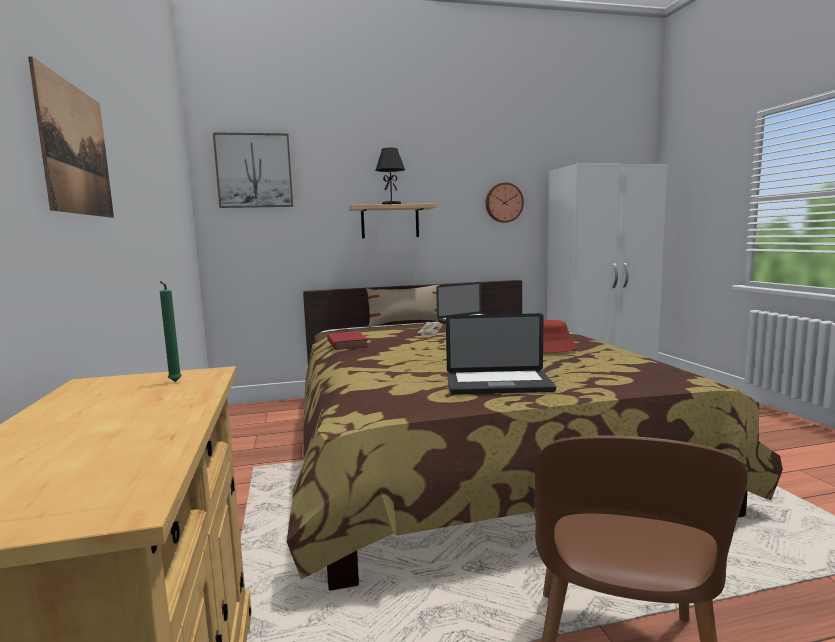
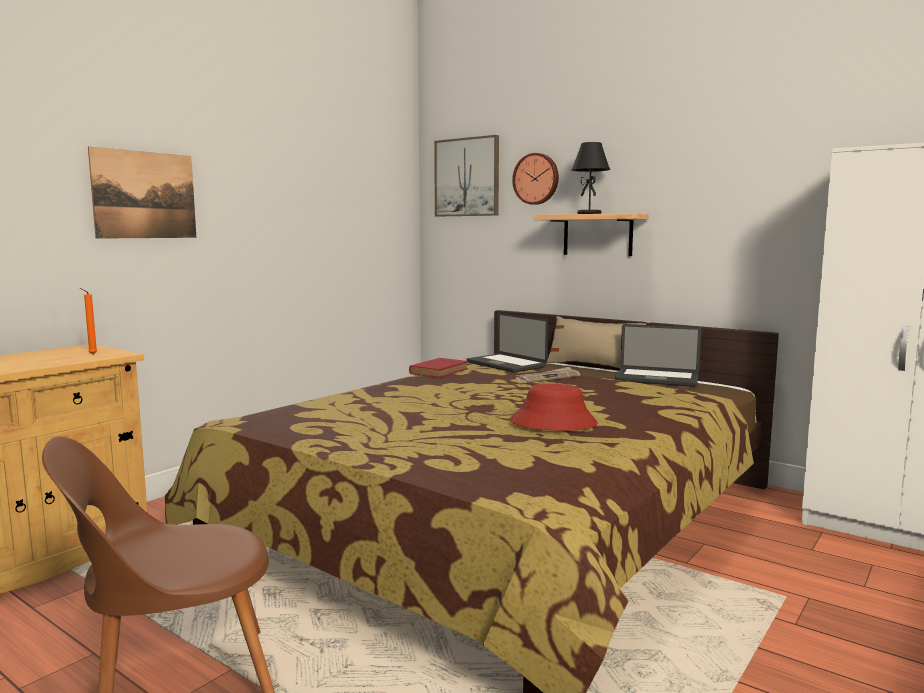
camera: 50 degrees right, 0 degrees up
green candle [159,281,182,382] -> orange candle [80,288,98,354]
laptop [446,313,556,394] -> laptop moved to [467,313,548,373]
wall clock [486,182,524,223] -> wall clock moved to [512,153,559,205]

